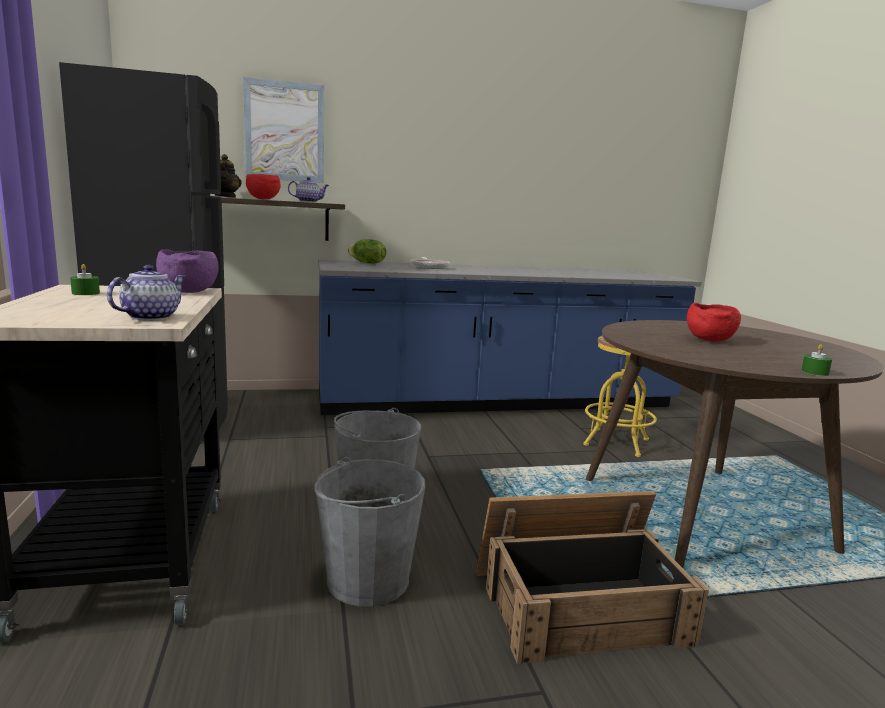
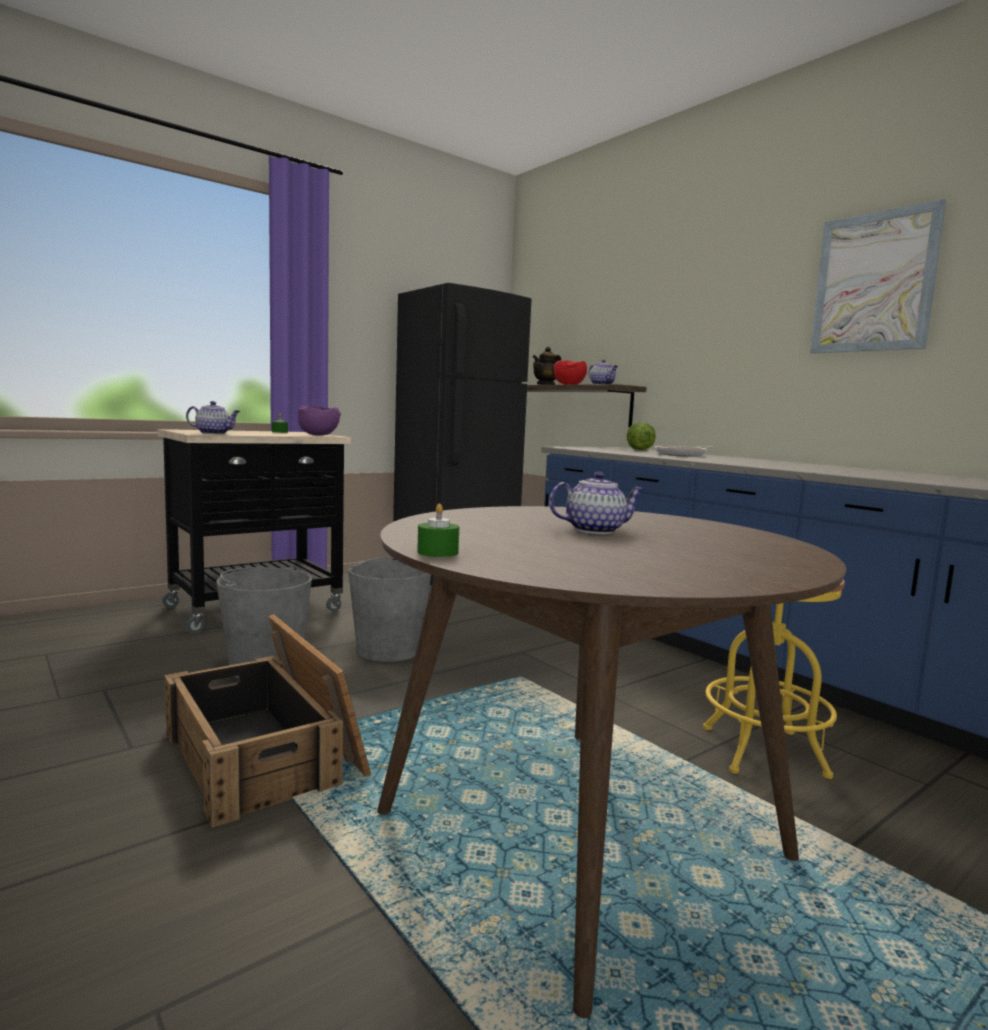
camera: 65 degrees right, 5 degrees down
picture [243,77,324,183] -> picture moved to [810,199,946,353]
red bowl [687,303,741,342] -> teapot [549,472,644,534]

